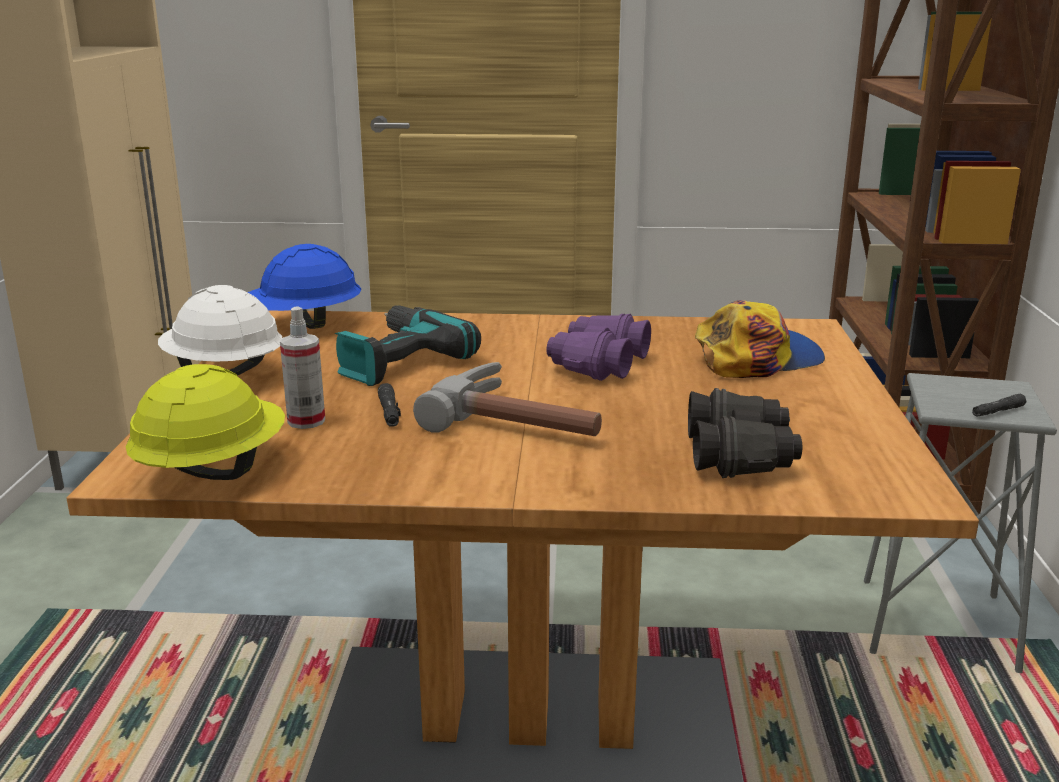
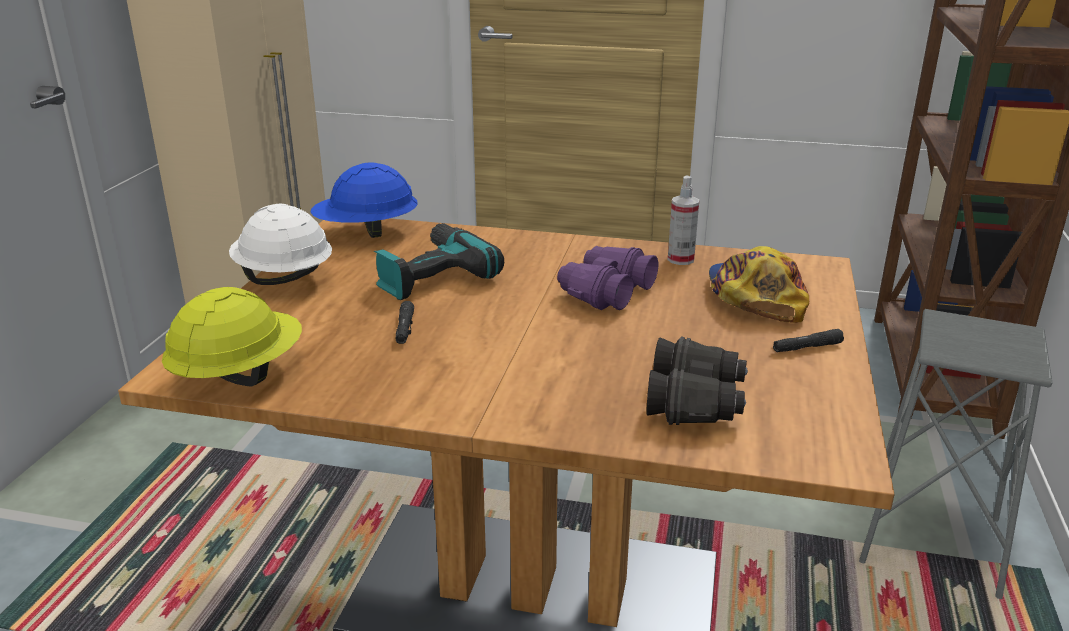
camera: 10 degrees right, 5 degrees up
spray bottle [280,307,325,429] -> spray bottle moved to [668,176,699,265]
hammer [413,362,602,436] -> none
cap [695,300,825,378] -> cap turned 75 degrees counterclockwise [709,246,809,323]
black flashlight [972,394,1026,417] -> black flashlight moved to [773,329,844,352]

